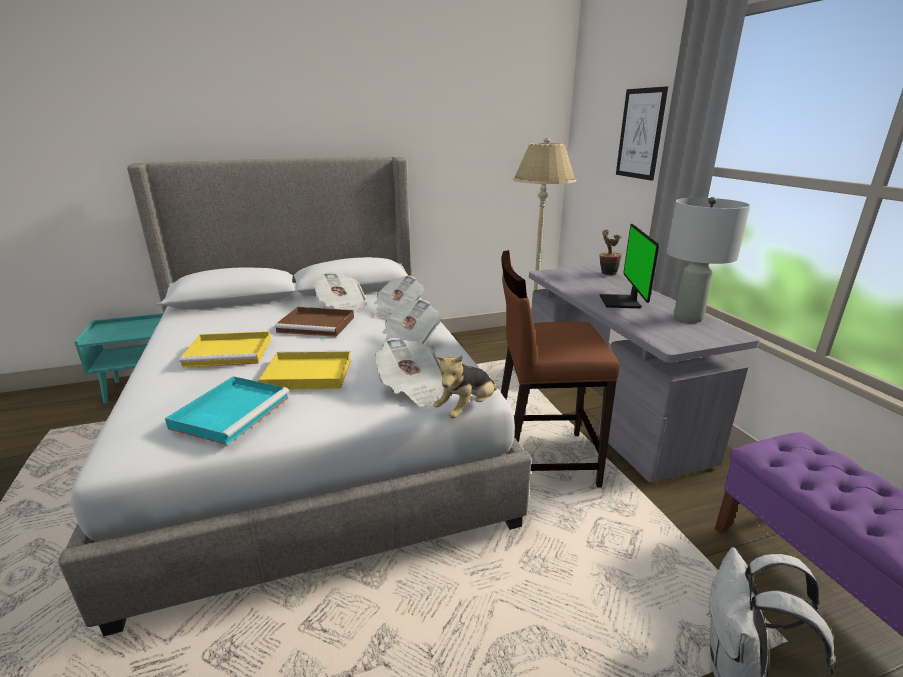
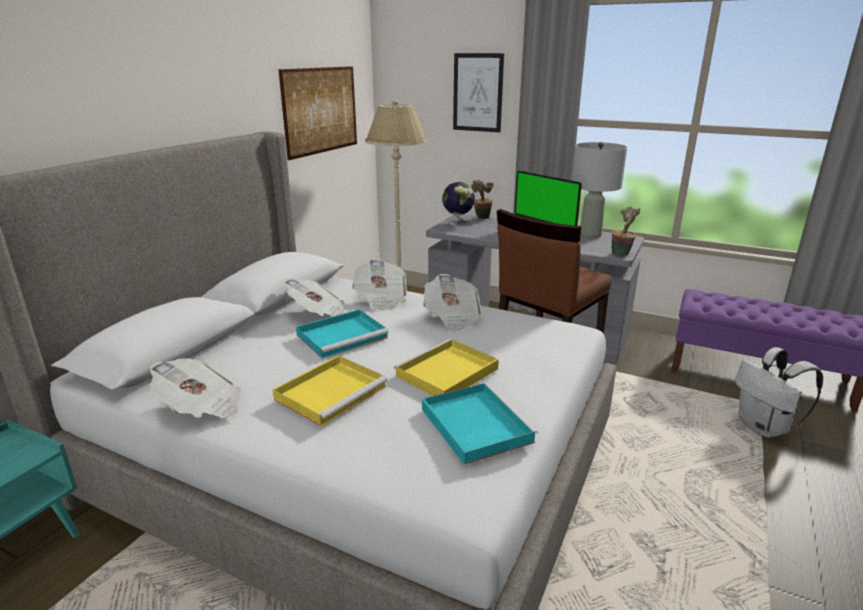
camera: 45 degrees left, 0 degrees up
brown tray [275,307,354,337] -> turquoise tray [296,309,389,359]
newspaper [374,338,444,407] -> newspaper moved to [149,358,241,419]
plush toy [433,355,497,418] -> none
none -> picture [279,66,357,160]
none -> globe [442,182,475,227]
none -> potted plant [611,207,640,256]

